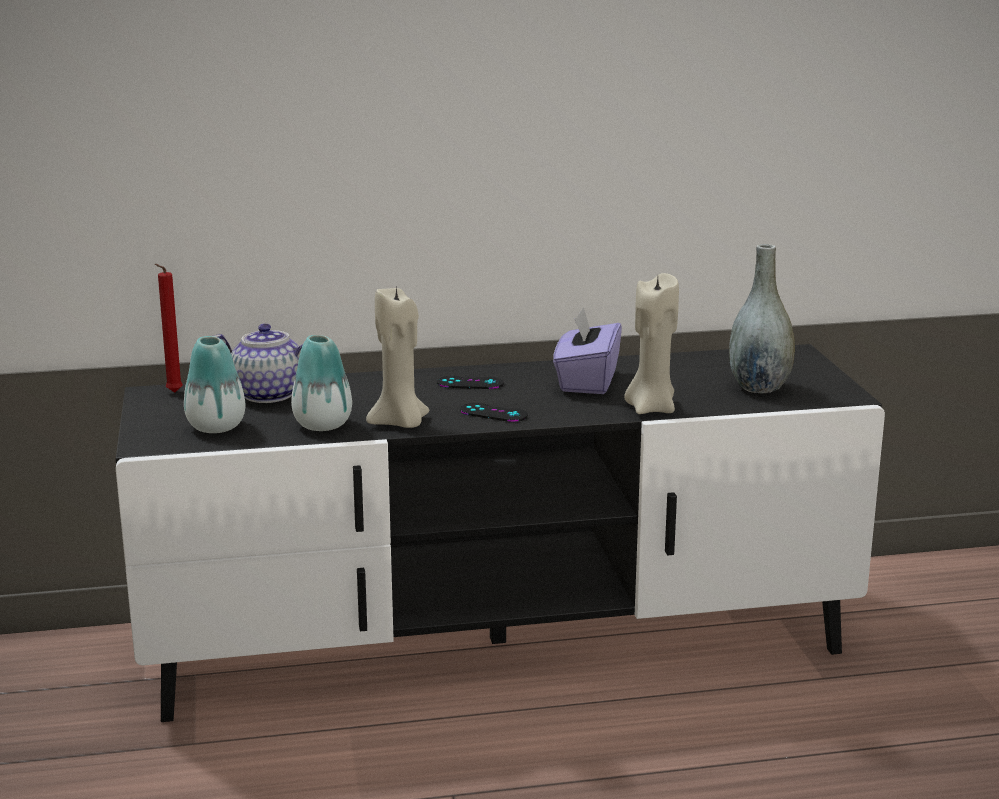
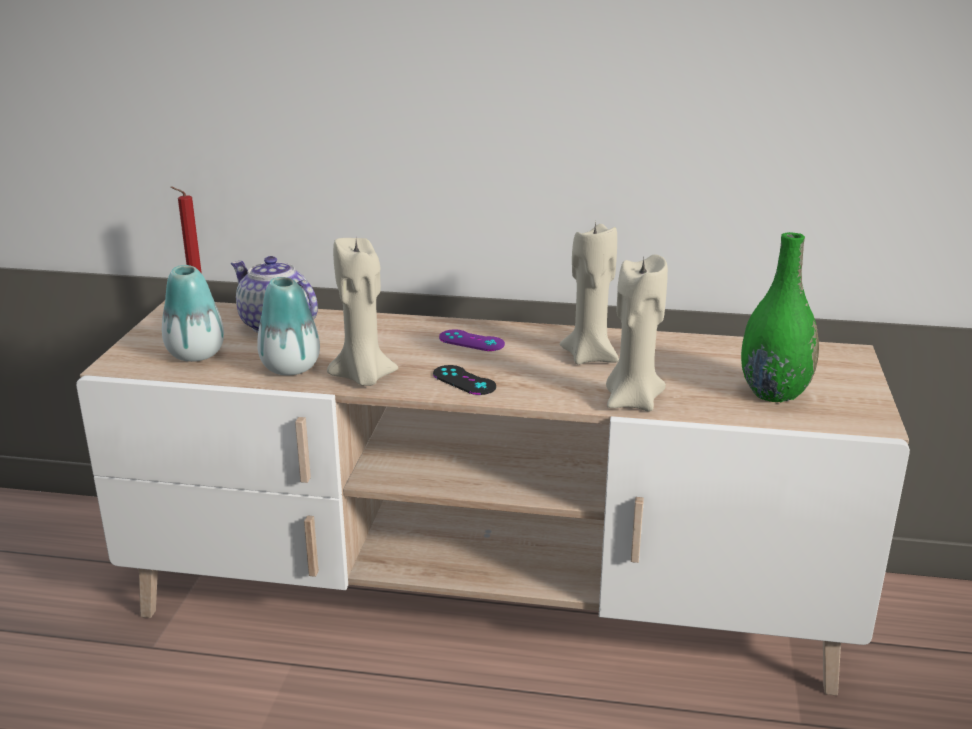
camera: 20 degrees right, 5 degrees up
black tv stand [116,344,885,722] -> beige tv stand [76,301,910,696]
black game controller [437,376,504,389] -> purple game controller [439,330,505,351]
purple tissue box [553,307,622,394] -> beige candle [560,220,619,365]
grey vase [729,244,795,394] -> green vase [741,232,819,402]

